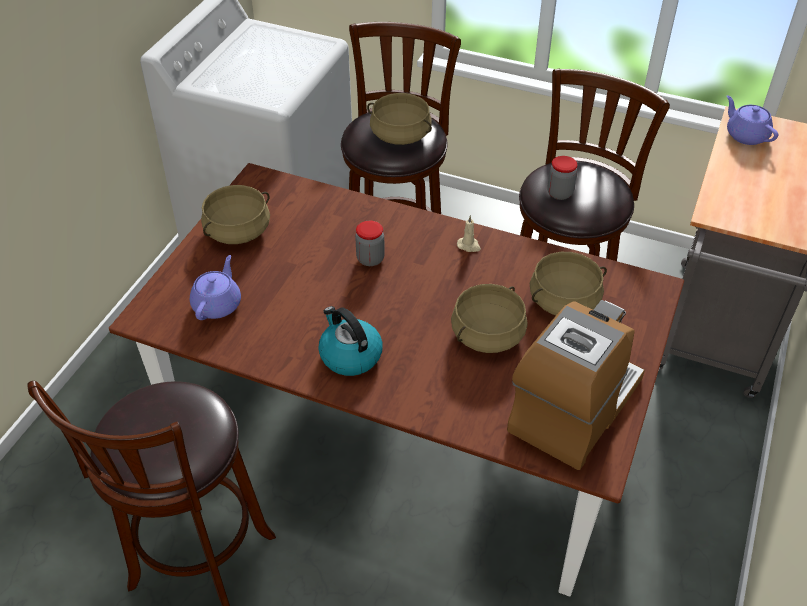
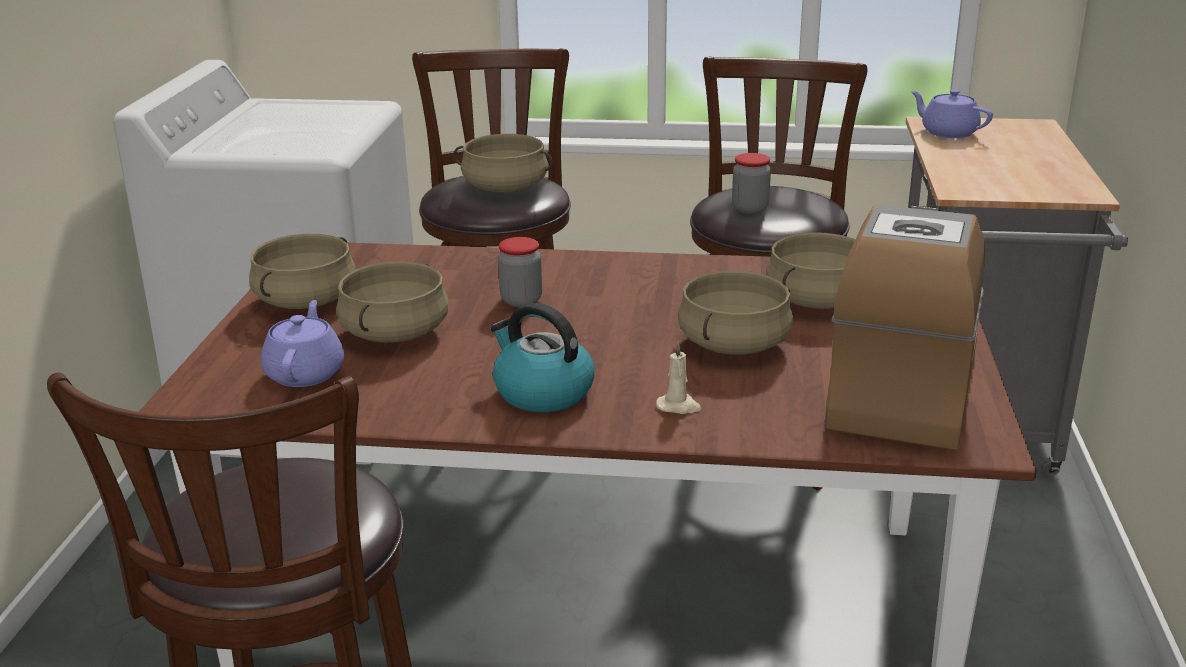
camera: 15 degrees left, 20 degrees down
beige candle [457,215,481,252] -> beige candle moved to [656,341,702,414]
none -> beige cooking pot [336,261,449,343]

